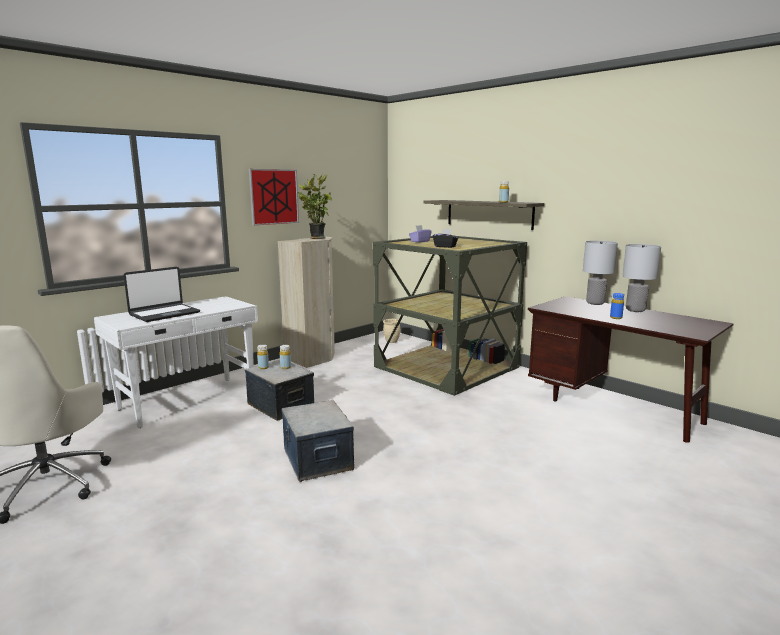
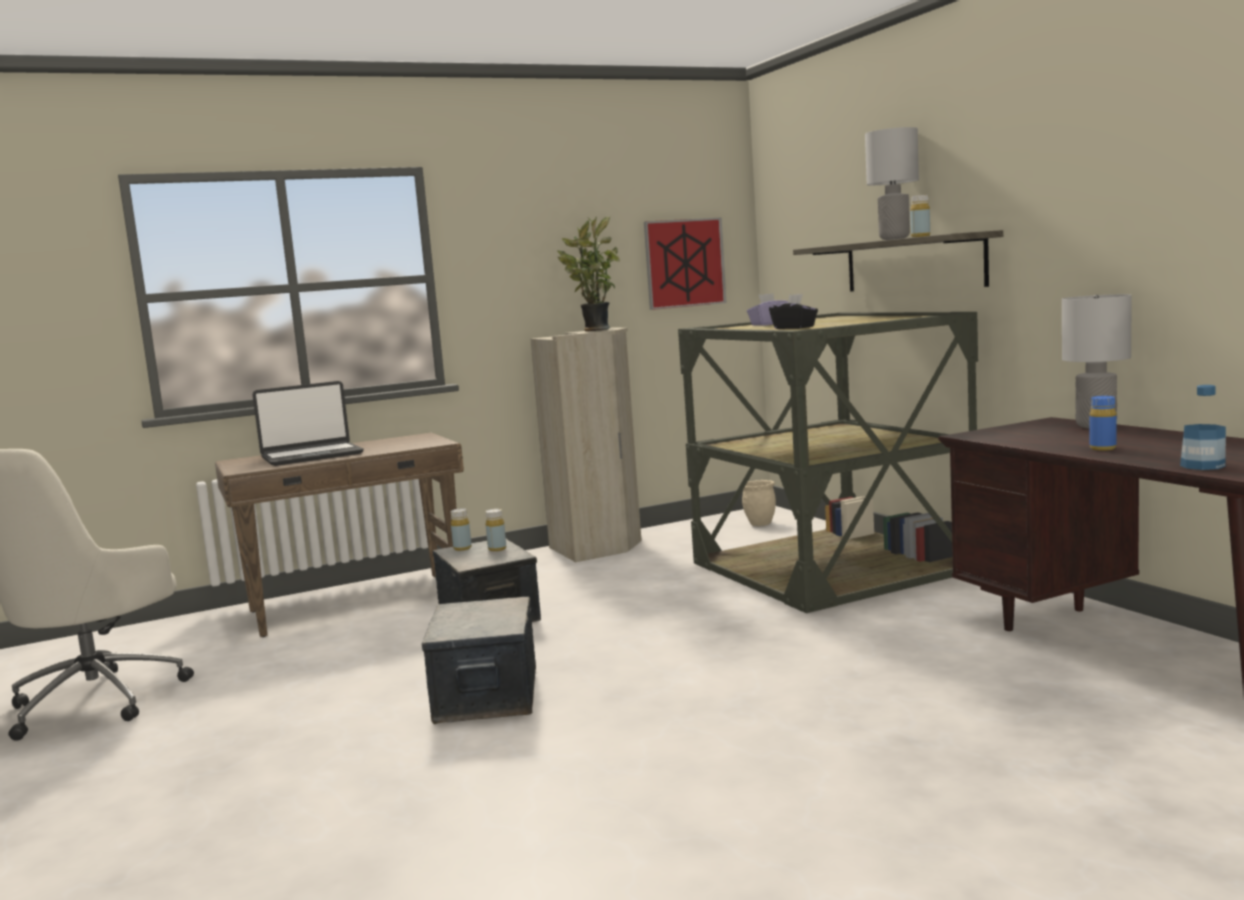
camera: 20 degrees right, 5 degrees down
white console table [94,296,258,428] -> brown console table [215,433,464,637]
picture [249,169,299,225] -> picture moved to [644,217,727,310]
grey table lamp [622,244,661,312] -> grey table lamp moved to [865,127,919,240]
none -> bottle [1180,385,1226,470]

